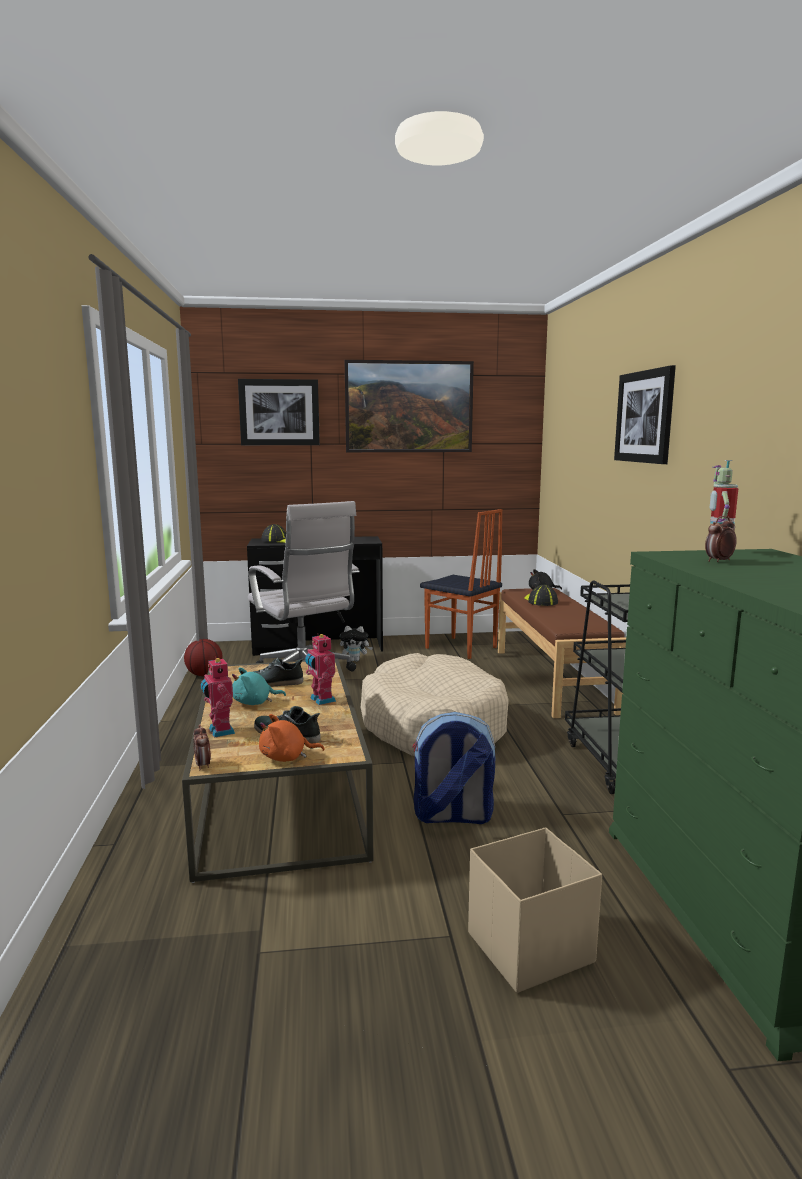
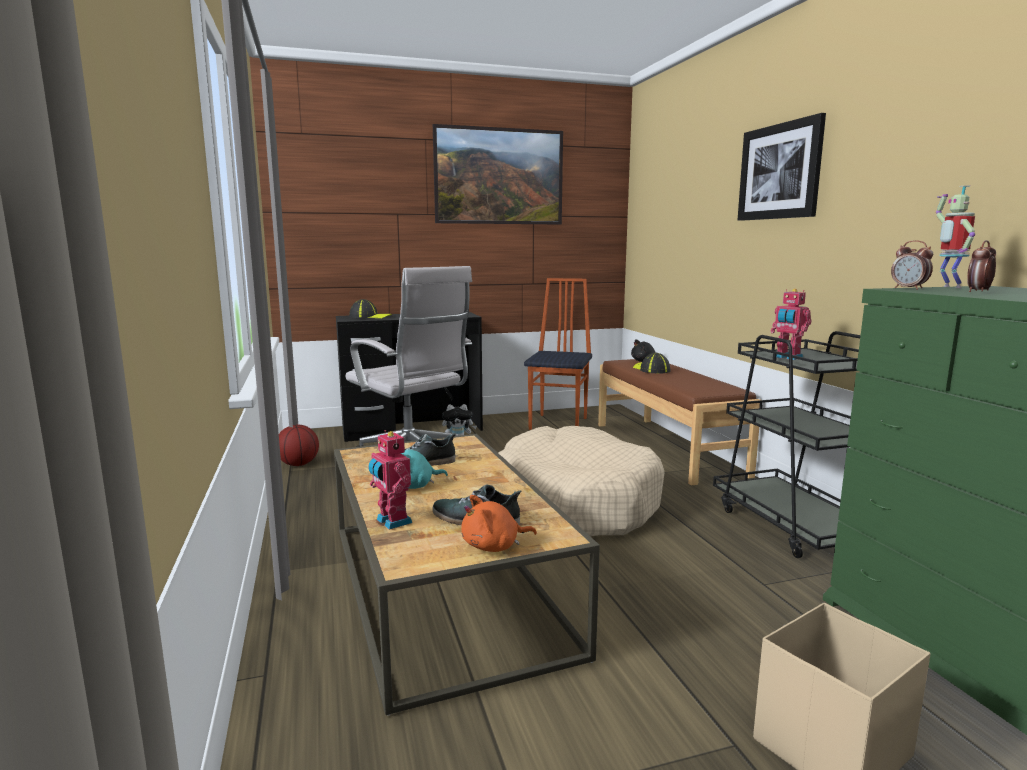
camera: 10 degrees left, 0 degrees up
alarm clock [193,724,211,770] -> alarm clock moved to [891,240,933,290]
picture [238,379,320,445] -> none
toy robot [305,633,336,705] -> toy robot moved to [771,289,812,360]
backpack [413,712,495,824] -> none
chair [420,509,502,659] -> chair turned 105 degrees counterclockwise [524,278,592,430]

